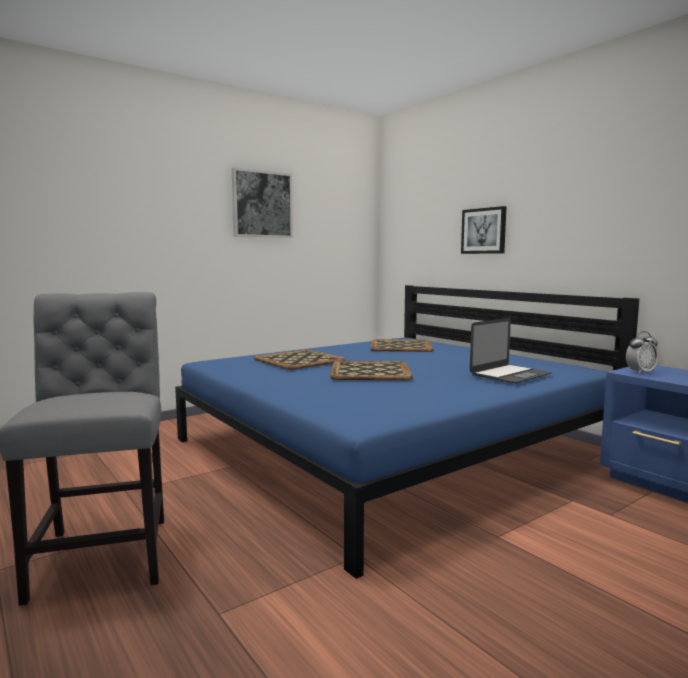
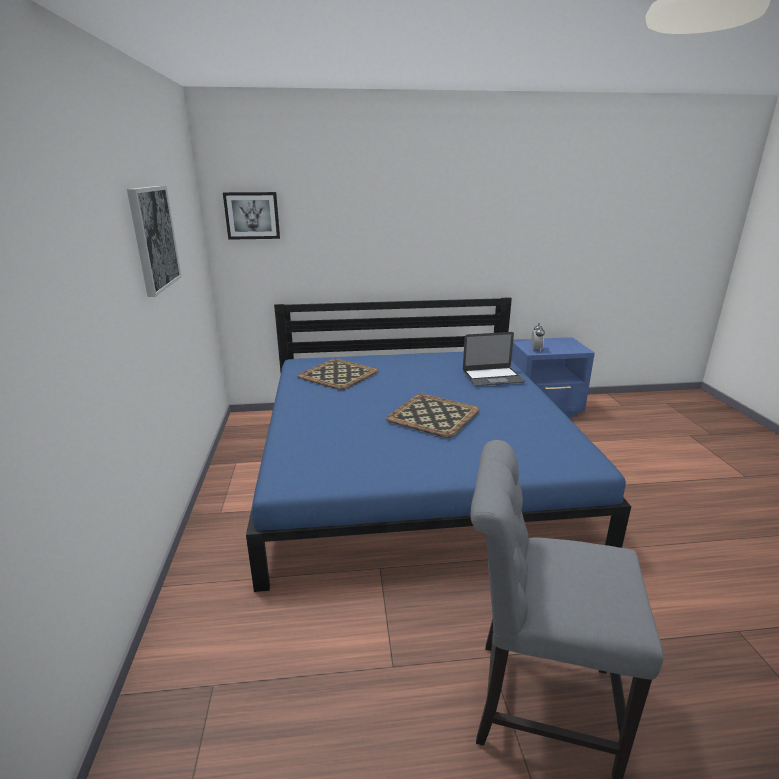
camera: 60 degrees left, 15 degrees up
tray [254,350,346,370] -> none
picture [461,206,507,254] -> picture moved to [223,192,280,240]
laptop [470,318,552,383] -> laptop turned 90 degrees clockwise [463,332,525,386]

